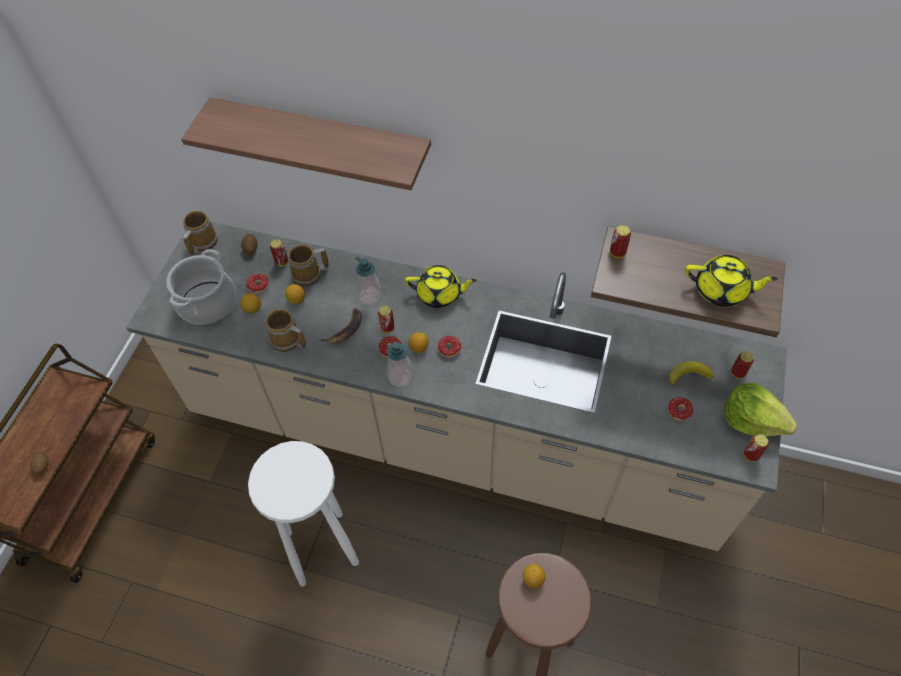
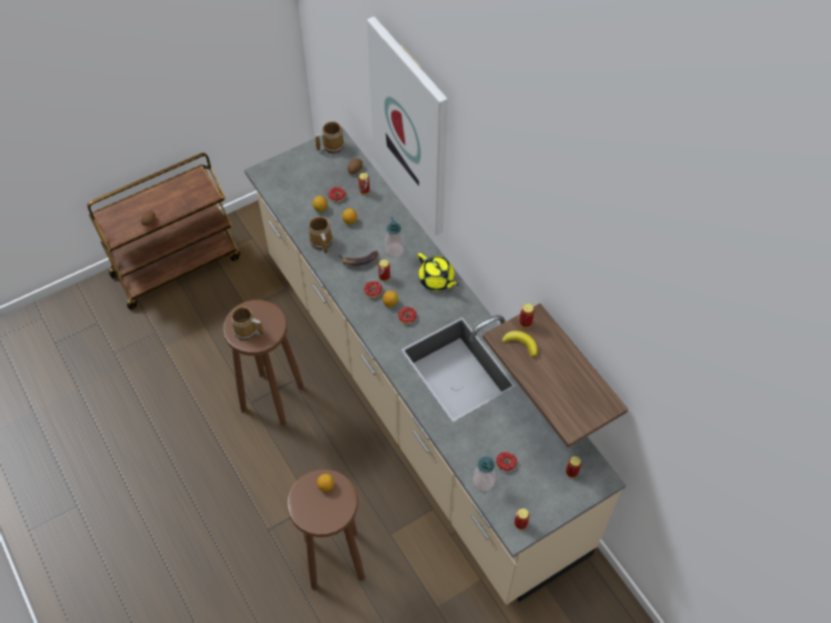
camera: 40 degrees right, 0 degrees up
cooking pot [166,249,236,325] -> none
shelf [181,97,431,190] -> picture [367,16,448,235]
white stool [248,441,359,587] -> brown stool [223,300,304,426]
mug [288,245,329,286] -> mug moved to [231,307,263,340]
soap dispenser [387,342,413,387] -> soap dispenser moved to [473,457,495,491]
banana [669,361,714,386] -> banana moved to [502,331,538,357]
yellow teapot [685,255,778,307] -> none
lettuce [724,382,797,436] -> none

